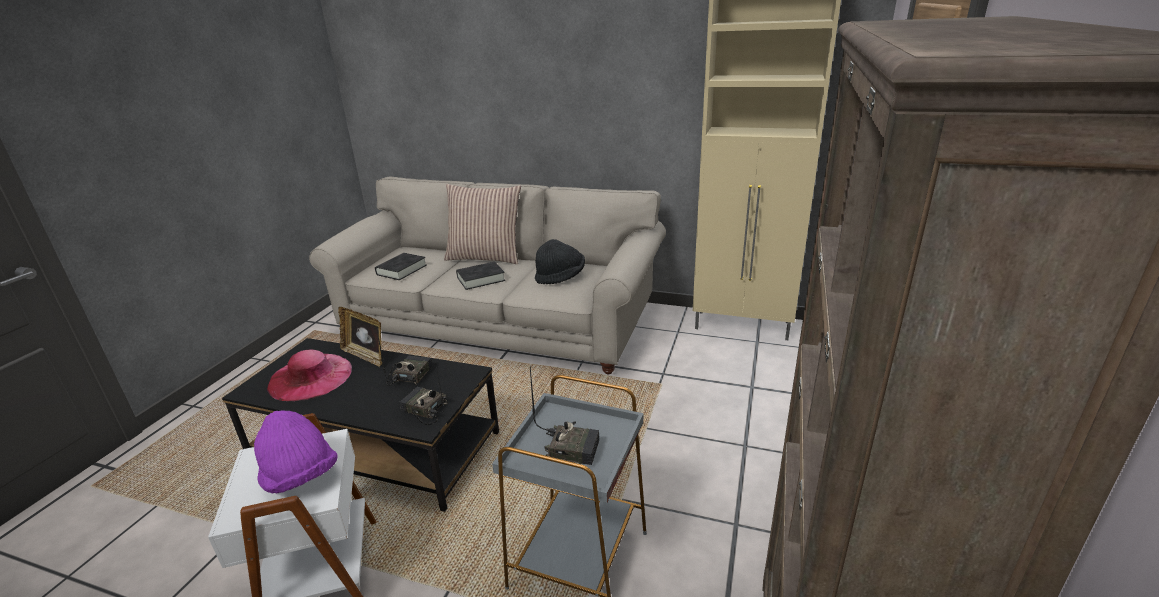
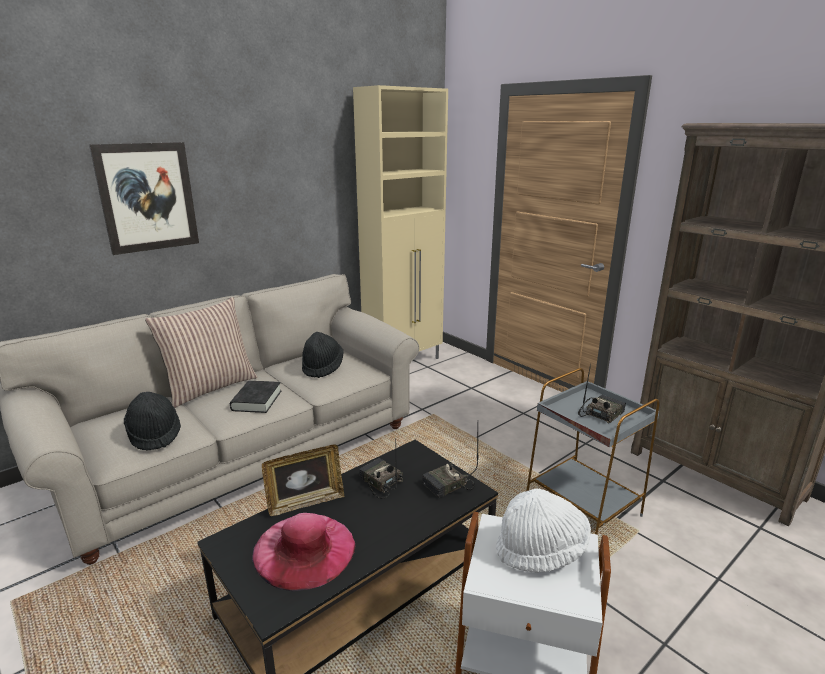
camera: 60 degrees left, 5 degrees down
purple hat [254,410,337,494] -> white hat [496,488,591,573]
black book [375,253,427,280] -> black hat [124,392,181,451]
none -> picture [89,142,199,255]

